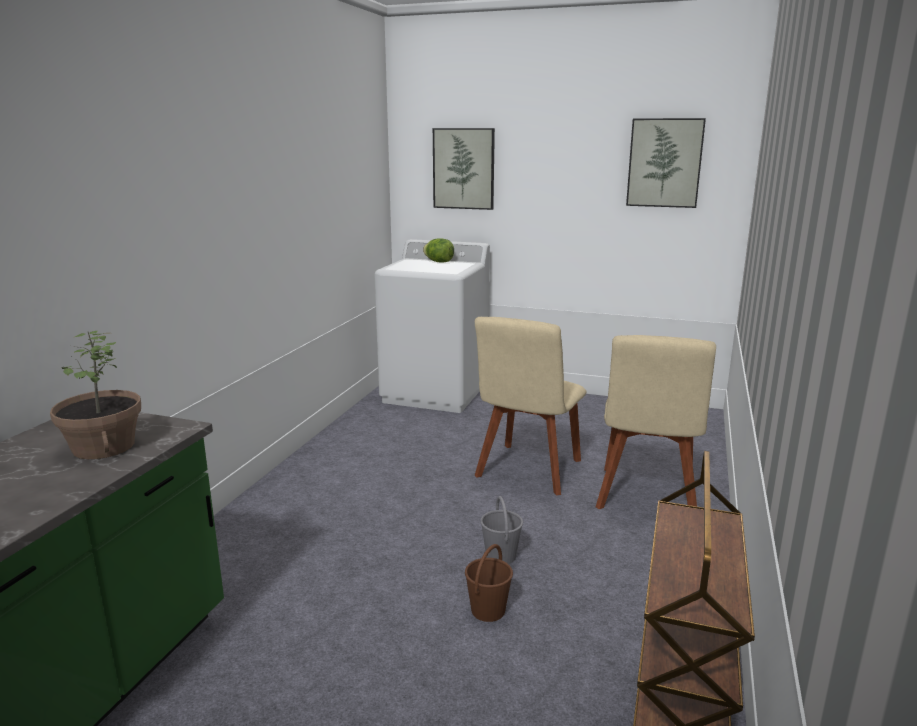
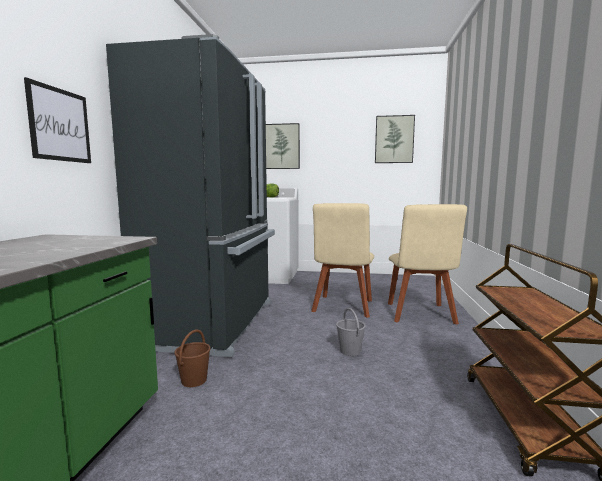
camera: 10 degrees left, 10 degrees down
potted plant [50,330,141,459] -> none
brown bucket [465,544,513,622] -> brown bucket moved to [175,330,211,387]
none -> picture [24,77,91,163]
none -> black fridge [106,34,275,357]

